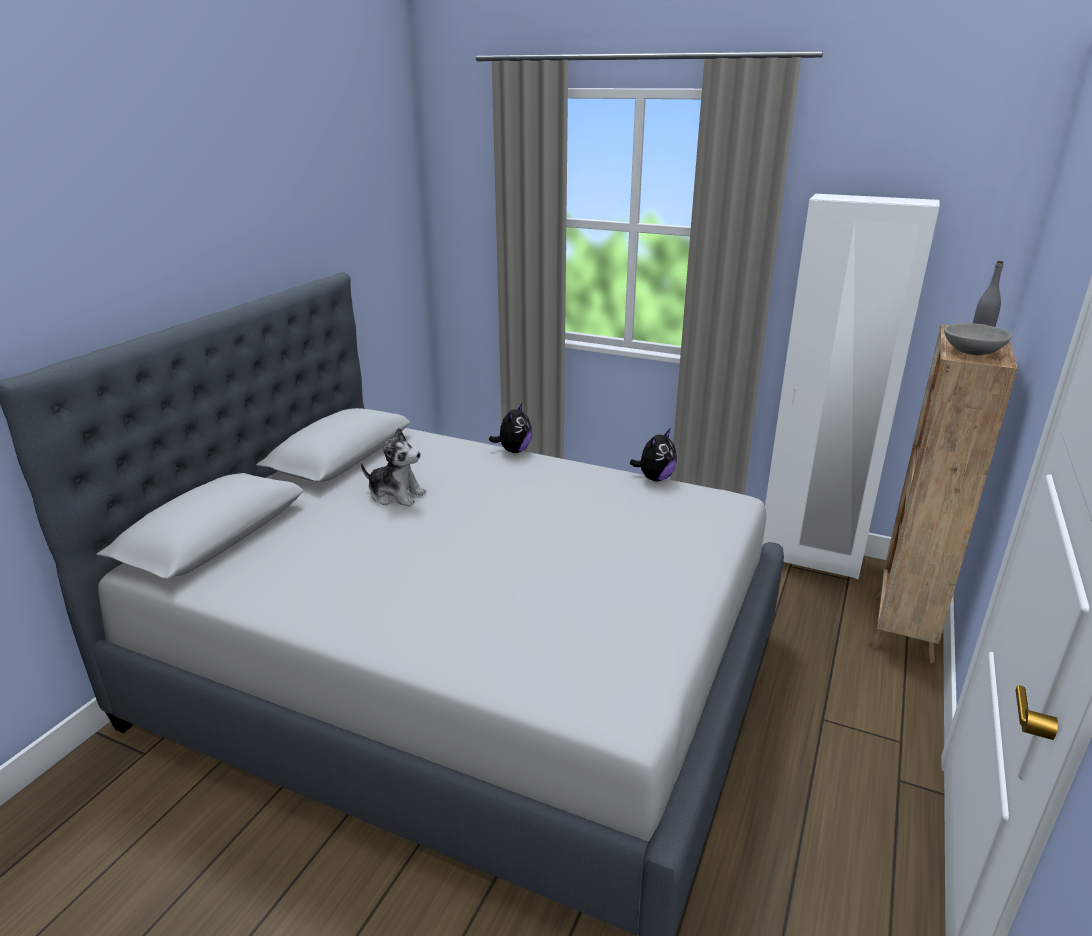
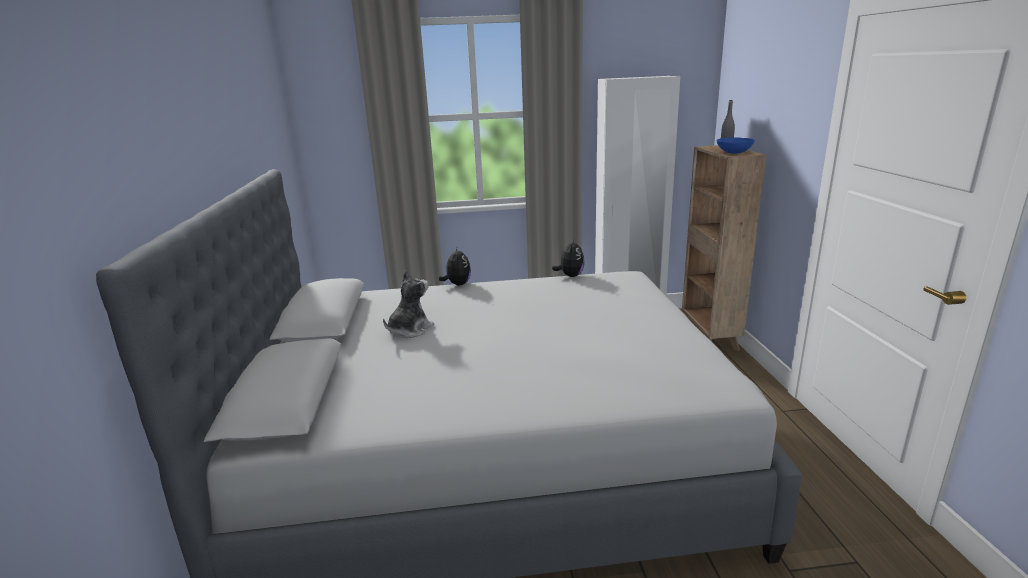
camera: 30 degrees left, 5 degrees down
plush toy [361,428,426,506] -> plush toy turned 45 degrees counterclockwise [383,270,434,338]
grey bowl [944,323,1012,355] -> blue bowl [717,137,755,153]

